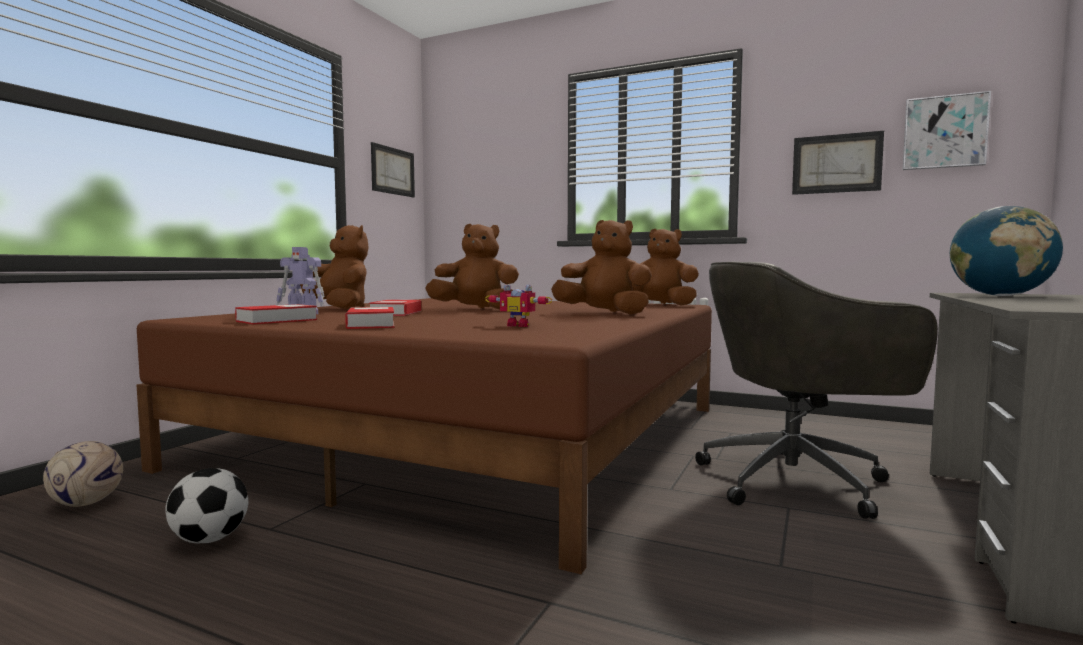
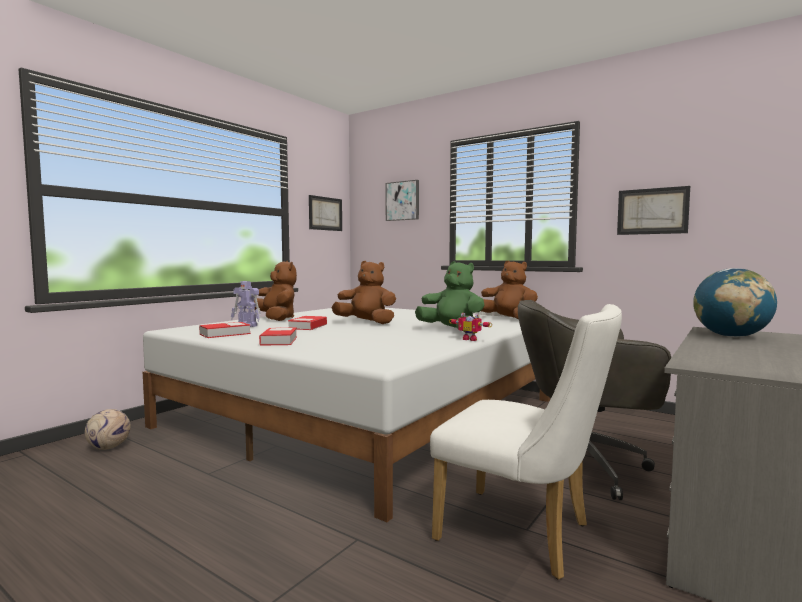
camera: 10 degrees right, 0 degrees up
brown bed [136,298,712,574] -> white bed [143,308,550,522]
football [165,468,248,543] -> none
toy robot [485,284,552,327] -> toy robot moved to [449,313,493,341]
brown plush toy [551,220,652,315] -> green plush toy [415,261,484,332]
picture [903,91,991,170] -> picture moved to [386,180,419,221]
none -> white chair [430,304,622,579]

